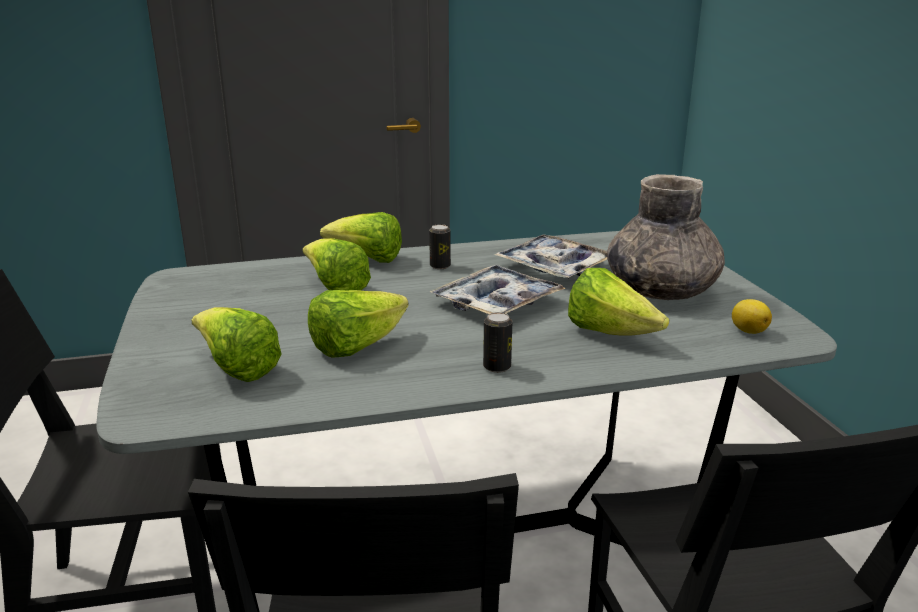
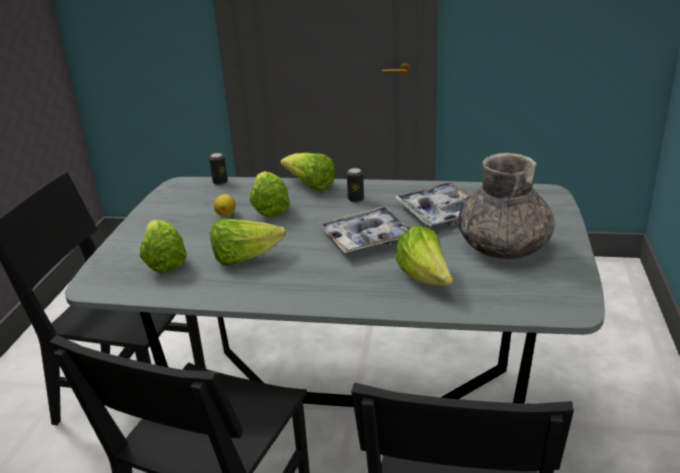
camera: 25 degrees right, 5 degrees up
can [483,312,512,373] -> can moved to [209,153,228,185]
lemon [732,299,772,334] -> lemon moved to [214,194,236,217]

